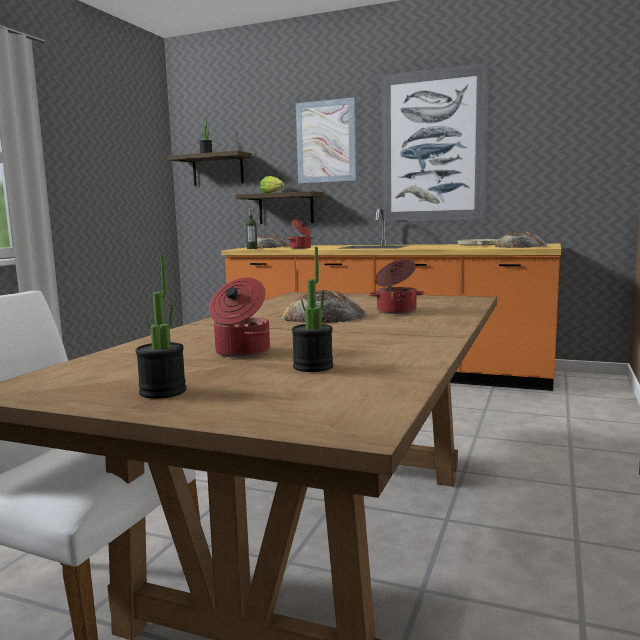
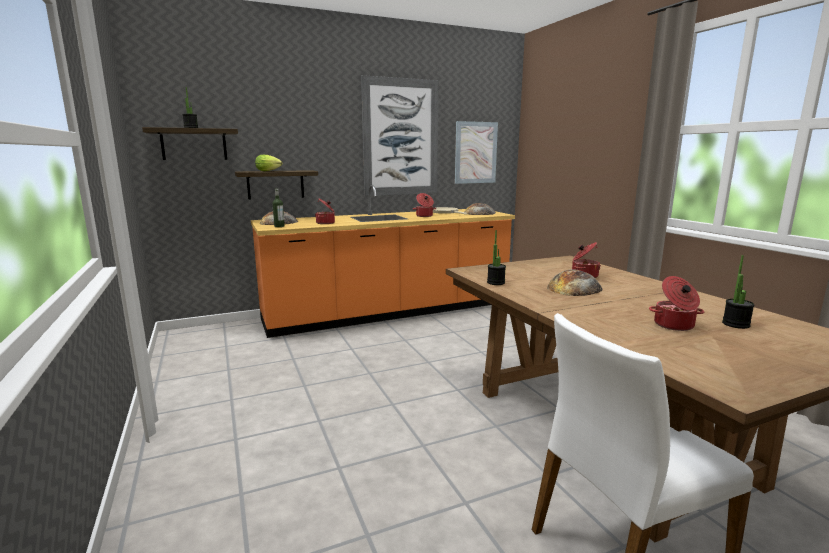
camera: 45 degrees left, 5 degrees up
potted plant [136,255,186,399] -> potted plant moved to [487,230,506,285]
picture [296,97,356,184] -> picture moved to [455,121,498,184]
none -> cooking pot [413,193,436,217]

